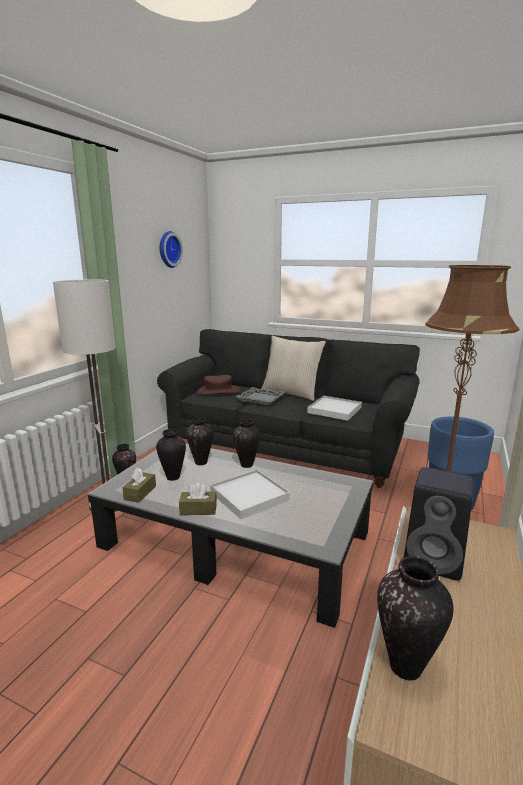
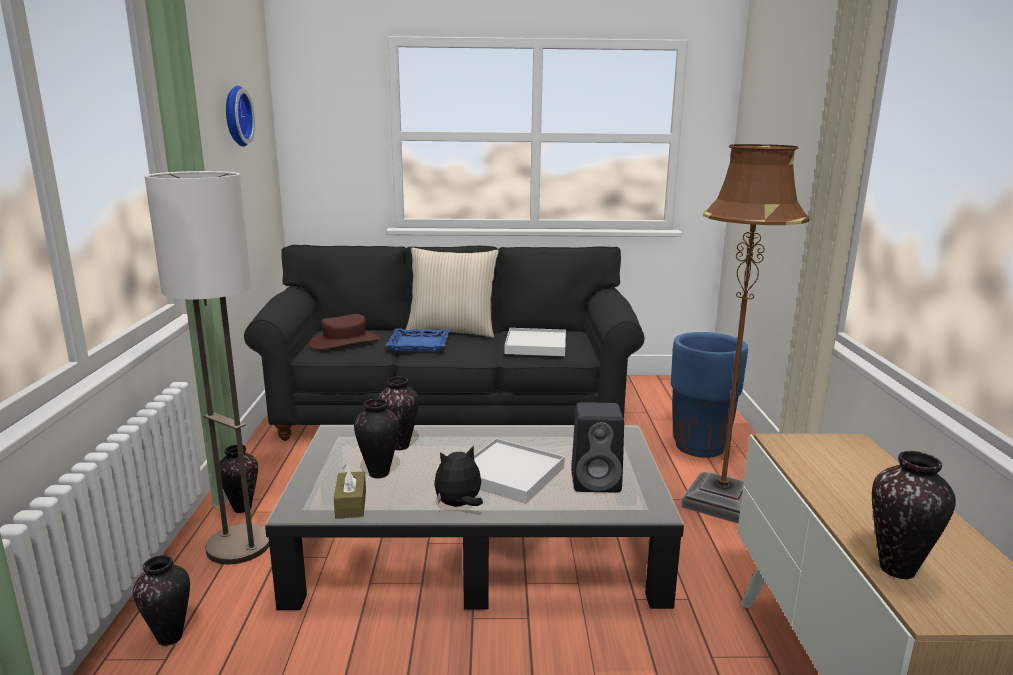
camera: 25 degrees left, 0 degrees up
brown tissue box [179,483,217,515] -> plush toy [434,446,483,507]
vase [233,419,260,468] -> vase moved to [133,555,190,646]
grey tray [236,387,285,405] -> blue tray [385,328,450,352]
black speaker [404,467,473,581] -> black speaker moved to [571,402,624,492]

